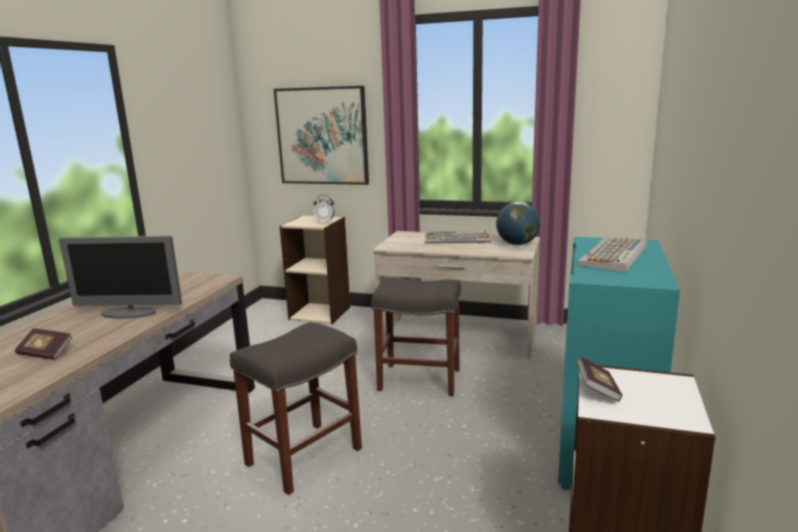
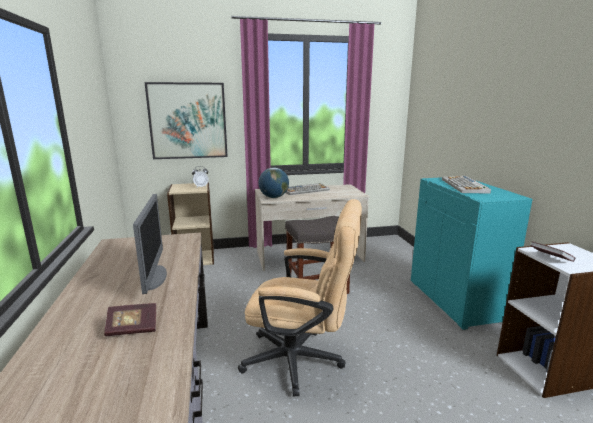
camera: 30 degrees left, 0 degrees up
monitor [59,236,182,319] -> monitor turned 75 degrees counterclockwise [133,194,167,294]
grey stool [230,322,362,495] -> beige office chair [238,199,362,396]
globe [496,202,540,245] -> globe moved to [259,168,289,198]

